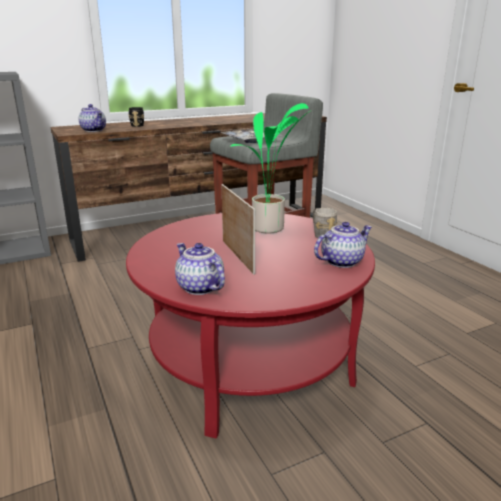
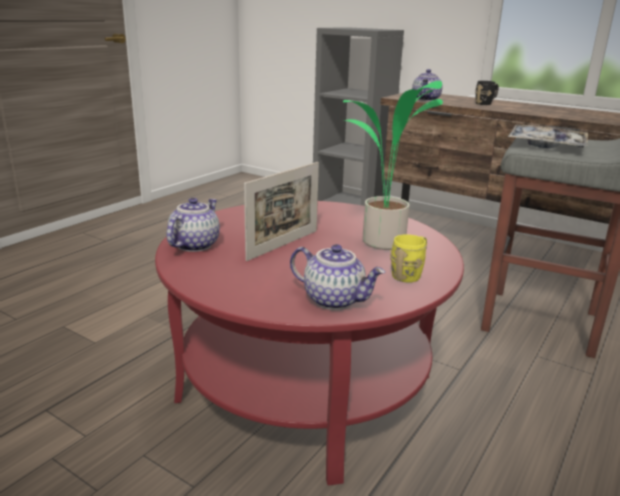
camera: 60 degrees right, 0 degrees up
grey mug [313,208,338,238] -> yellow mug [390,234,427,283]

